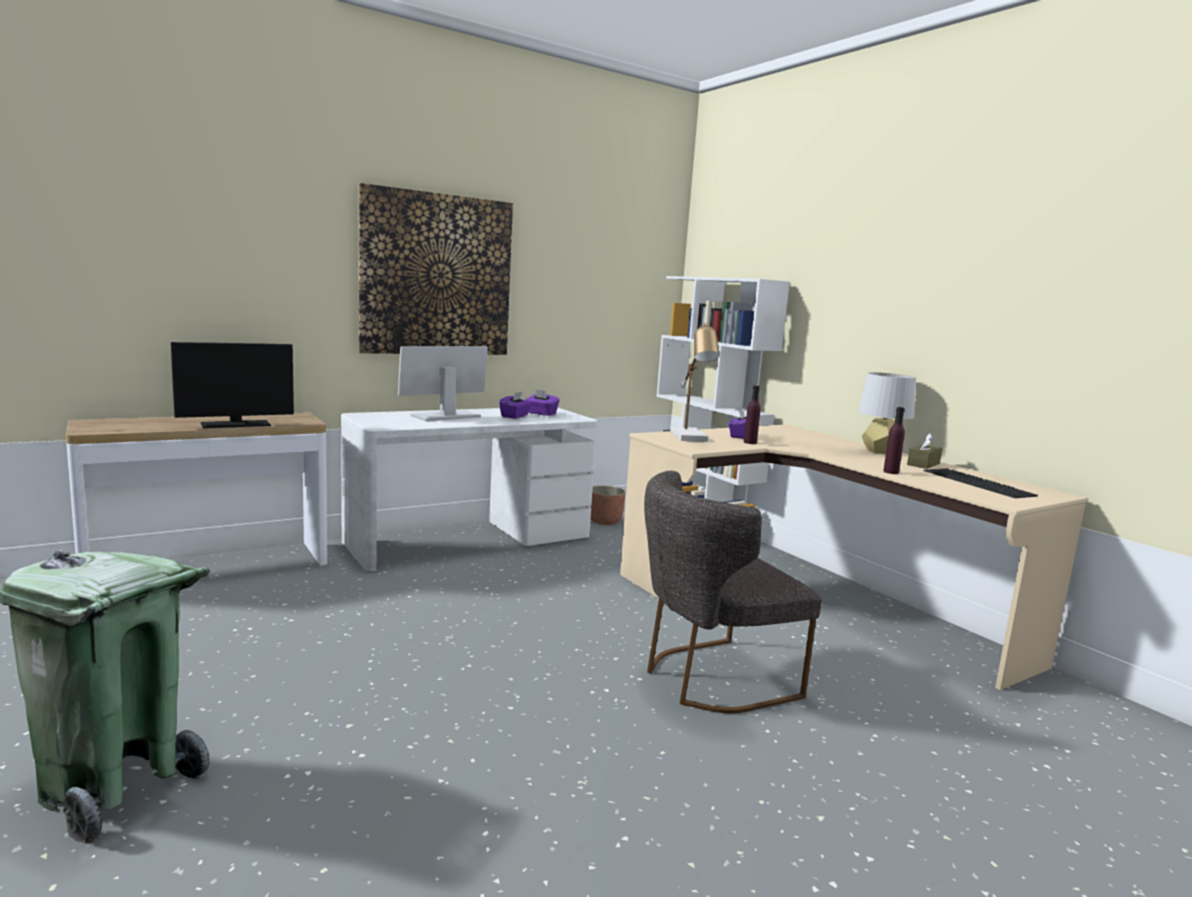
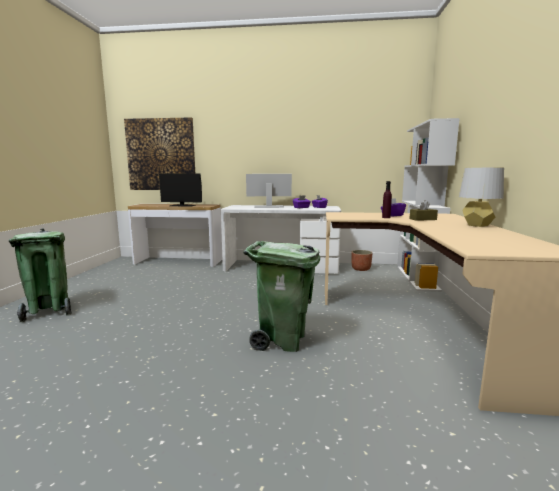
camera: 40 degrees right, 0 degrees up
picture [358,183,513,355] -> picture moved to [124,117,195,190]
grey chair [644,471,822,713] -> green trash can [243,241,320,352]
table lamp [670,322,719,442] -> none
purple bottle [883,407,905,474] -> none
brown tissue box [907,433,942,469] -> brown tissue box moved to [409,200,438,221]
keyboard [924,468,1038,498] -> none

